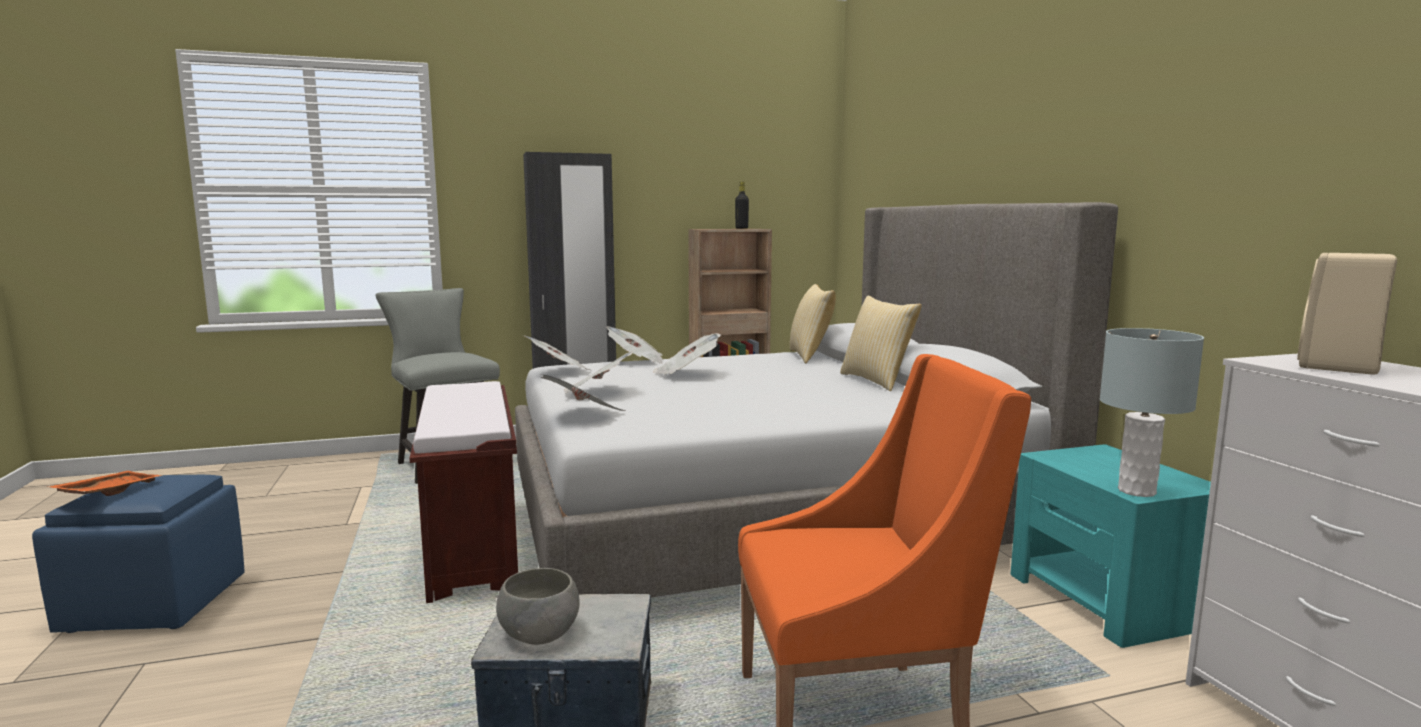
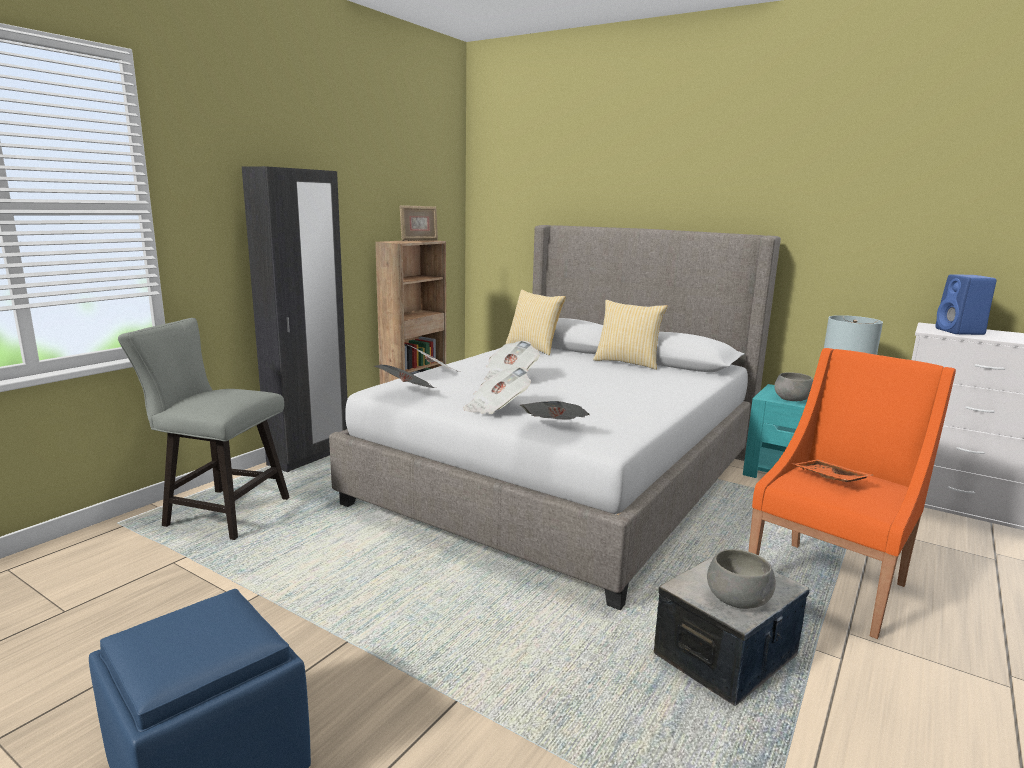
camera: 40 degrees left, 5 degrees up
orange tray [47,471,162,496] -> orange tray moved to [792,460,872,482]
brown bench [410,381,518,603] -> none
black bottle [735,182,749,229] -> picture frame [400,205,438,241]
beige speaker [1297,253,1397,375] -> blue speaker [935,274,997,335]
none -> grey bowl [774,372,813,401]

